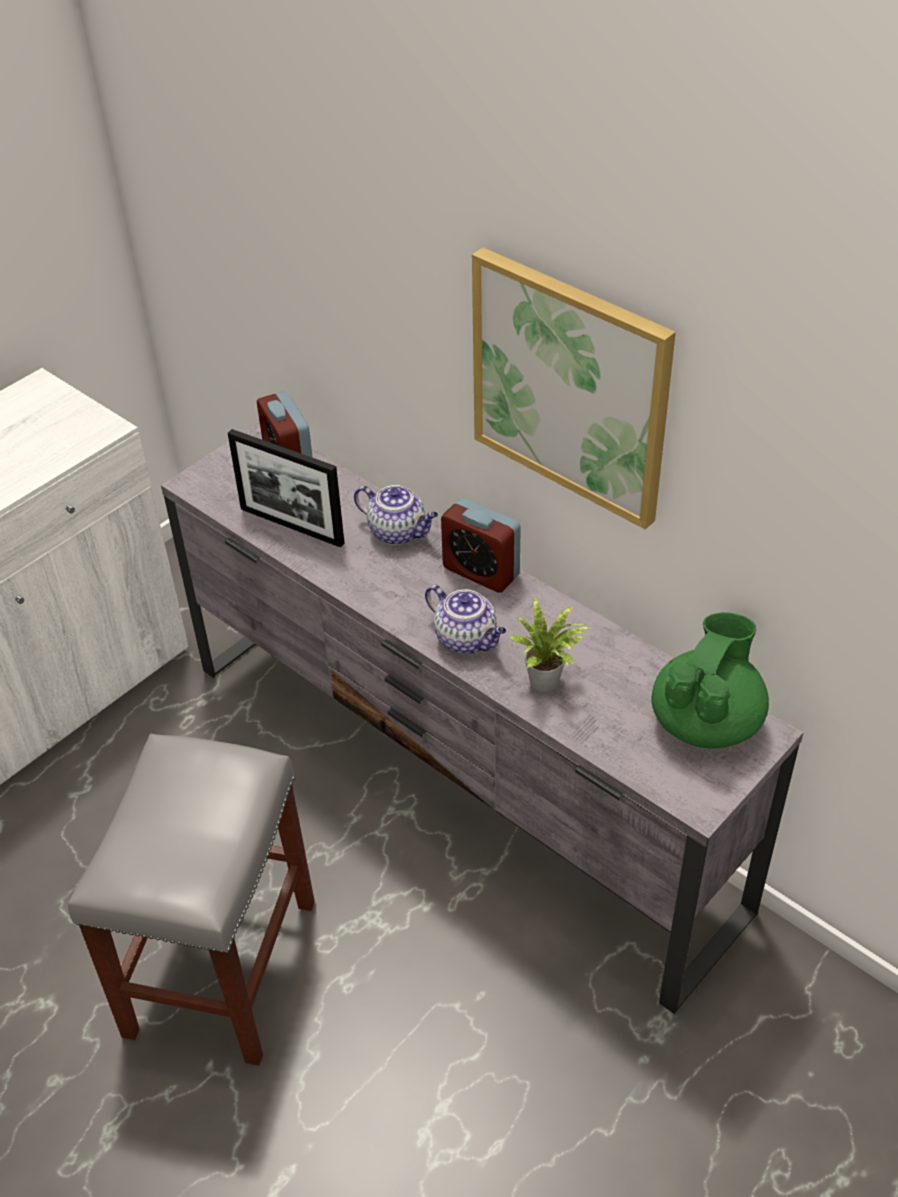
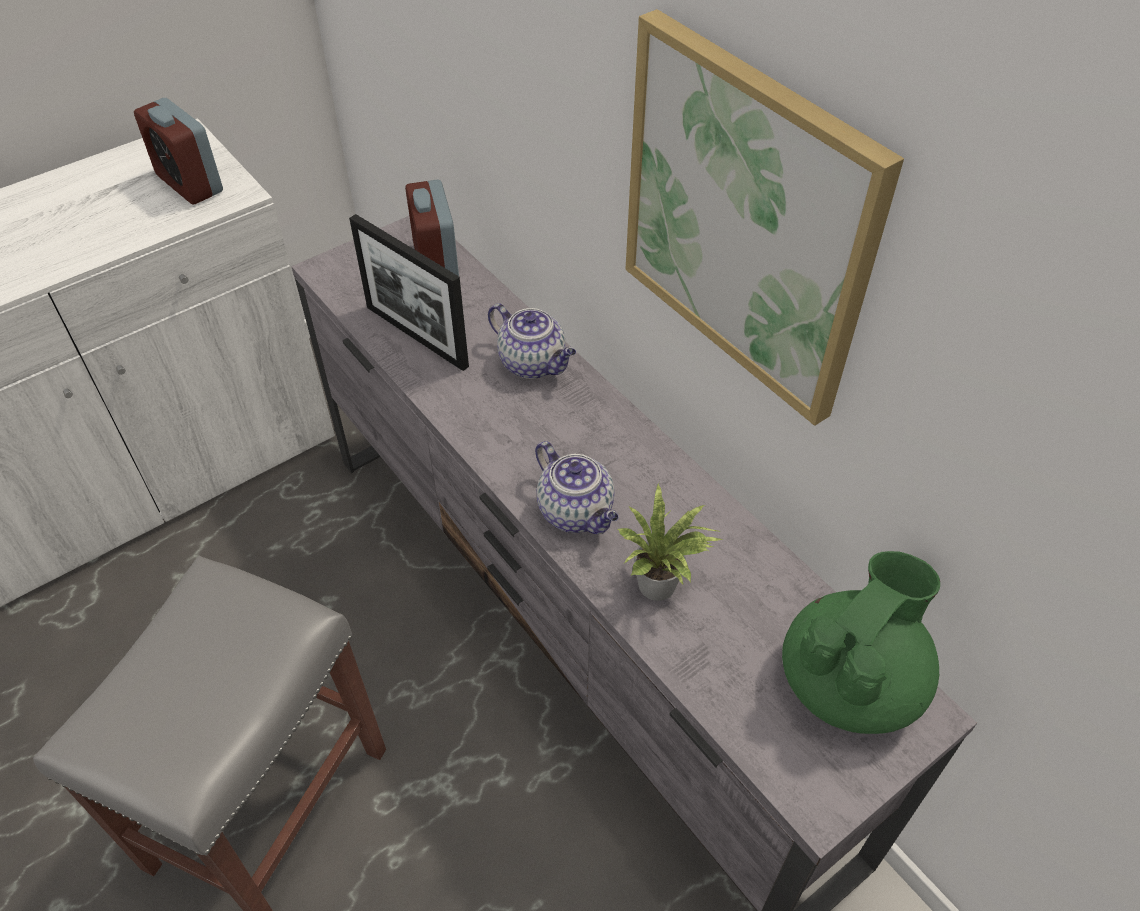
camera: 10 degrees right, 5 degrees up
alarm clock [441,498,521,593] -> alarm clock moved to [134,98,223,204]

